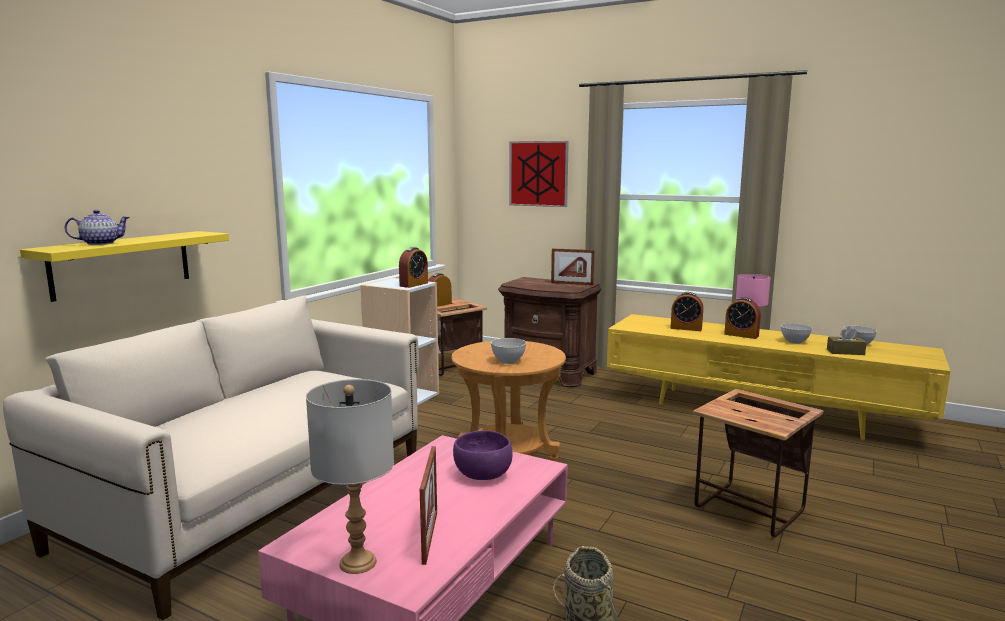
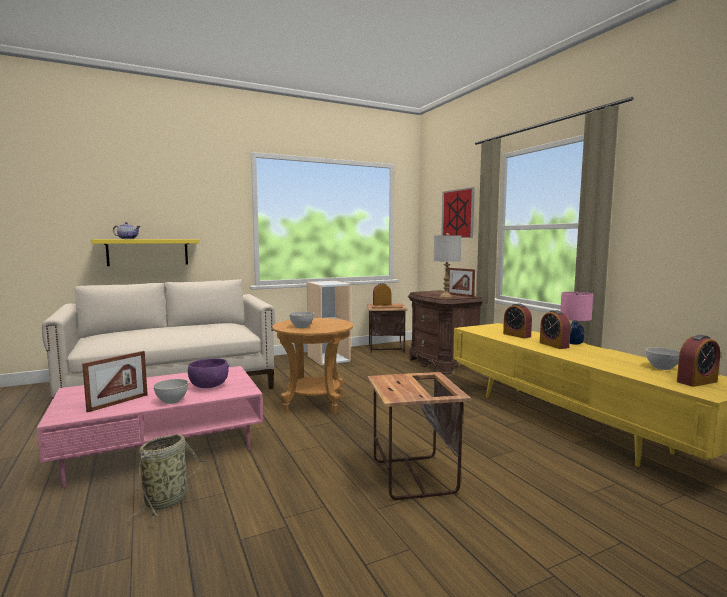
camera: 35 degrees right, 5 degrees down
grey table lamp [306,379,394,574] -> grey table lamp moved to [434,233,461,298]
alarm clock [399,247,428,288] -> alarm clock moved to [677,335,720,387]
grey bowl [781,323,812,344] -> grey bowl moved to [153,379,188,404]
brown tissue box [827,327,867,355] -> none

